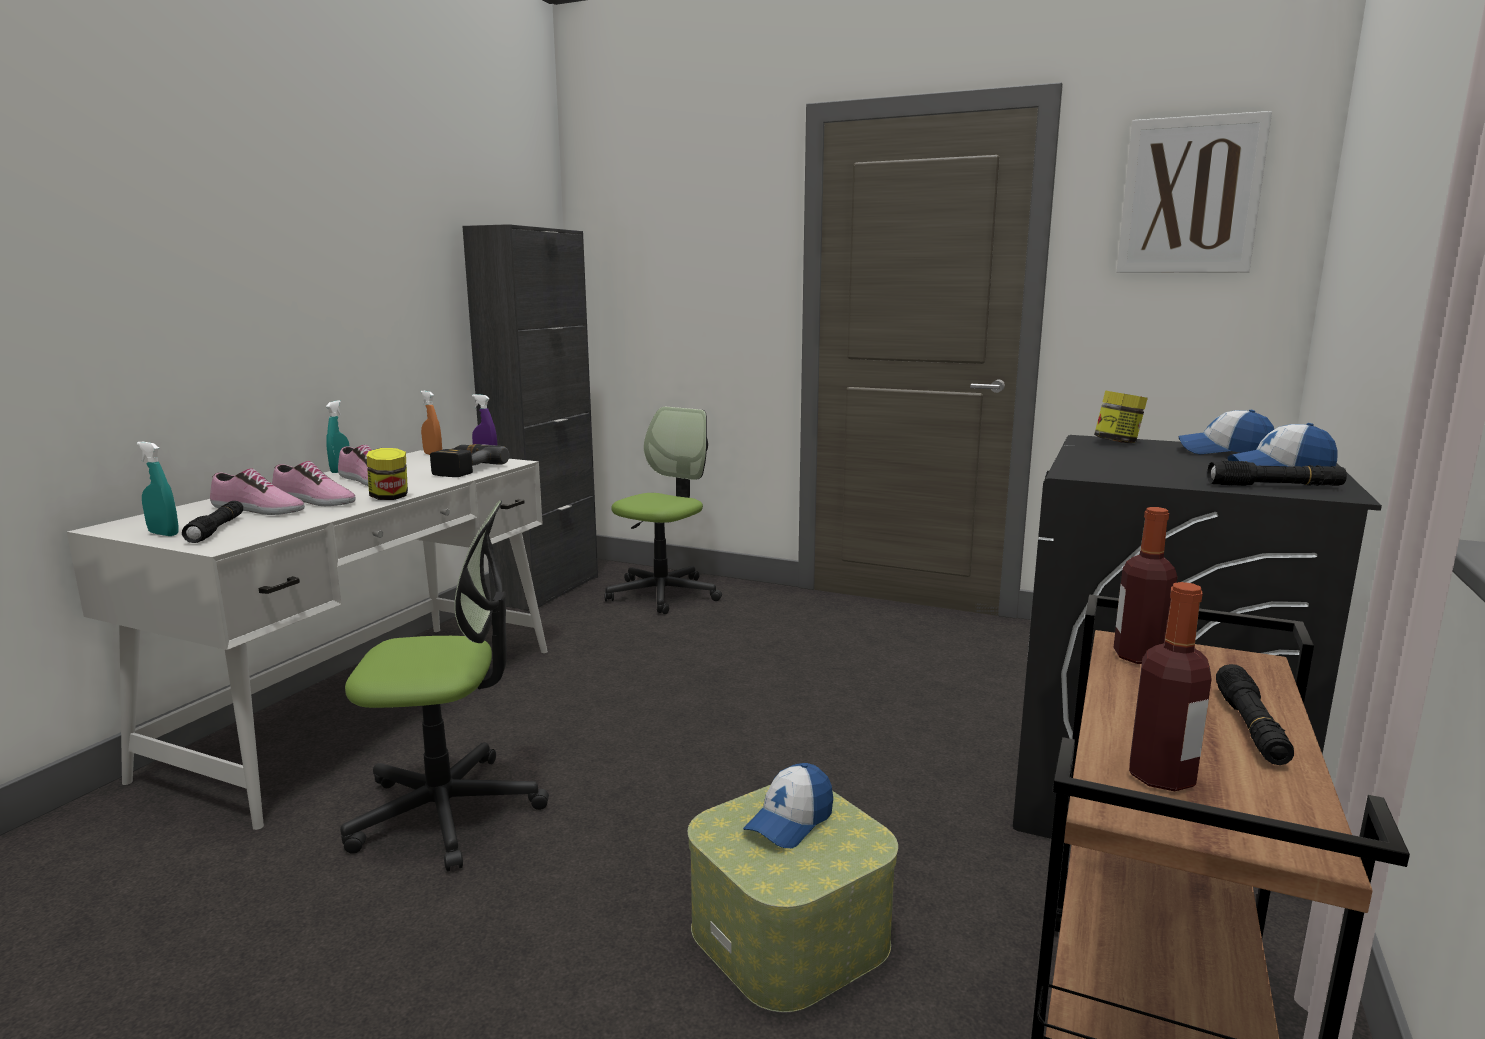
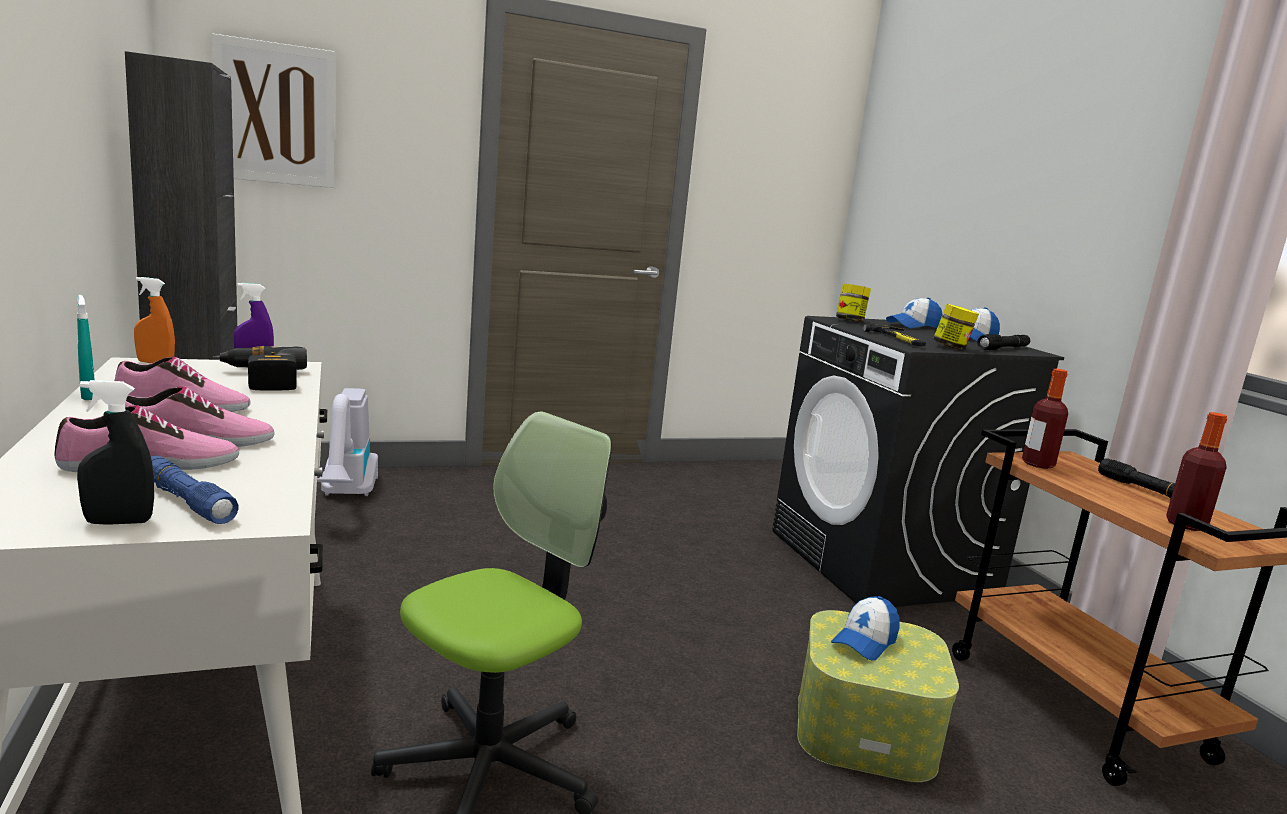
camera: 45 degrees left, 0 degrees up
turquoise spray bottle [137,442,178,536] -> black spray bottle [77,380,154,525]
black flashlight [182,501,243,543] -> blue flashlight [151,456,238,524]
jar [367,448,408,500] -> jar moved to [933,304,979,349]
office chair [604,407,722,614] -> vacuum cleaner [317,388,378,496]
cap [743,763,833,848] -> cap turned 45 degrees clockwise [831,596,900,661]
picture [1116,111,1272,273] -> picture moved to [212,33,335,188]
none -> hammer [863,324,926,346]

